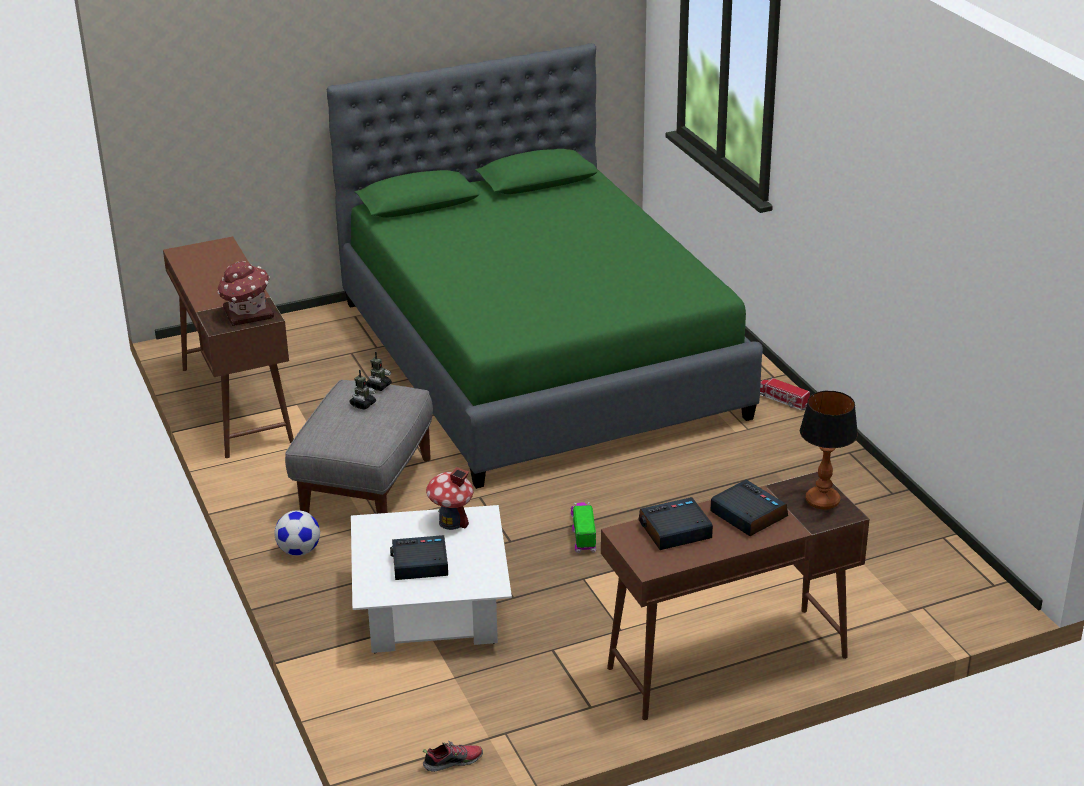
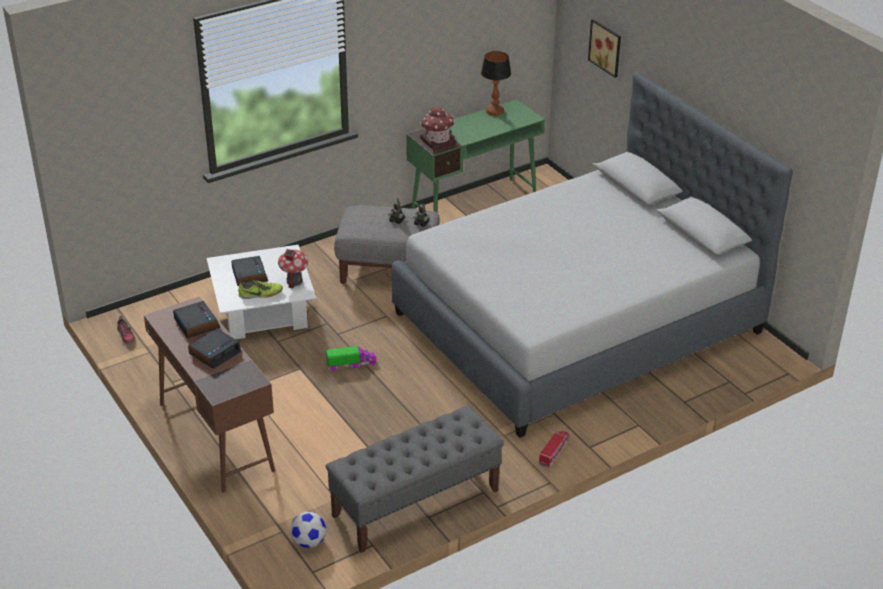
camera: 80 degrees right, 5 degrees up
brown desk [163,237,294,458] -> green desk [406,100,545,212]
football [274,511,320,556] -> football moved to [290,512,326,548]
green bed [327,43,763,489] -> grey bed [392,72,793,438]
table lamp [800,391,858,510] -> table lamp moved to [481,51,511,116]
none -> shoe [238,280,283,299]
none -> grey bench [326,405,504,553]
none -> picture [588,19,621,78]

